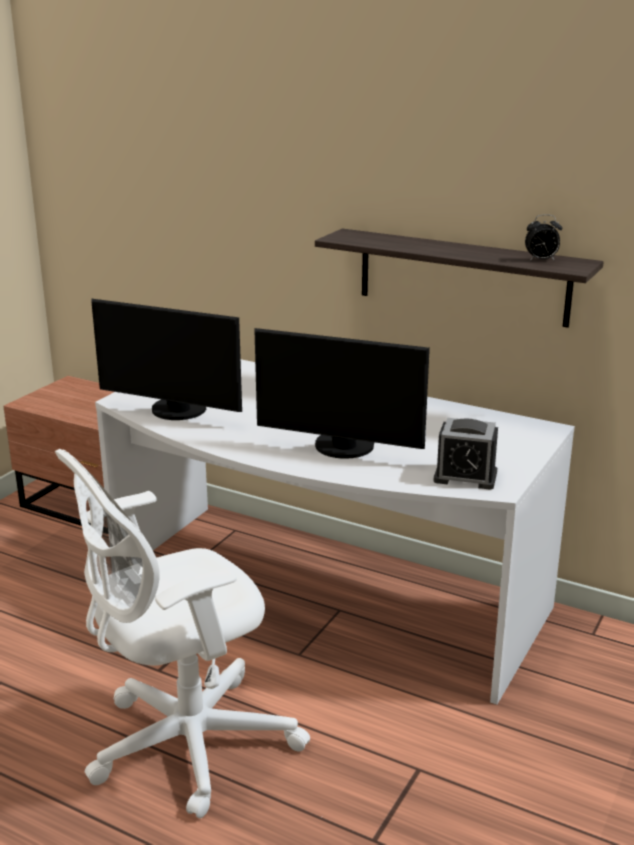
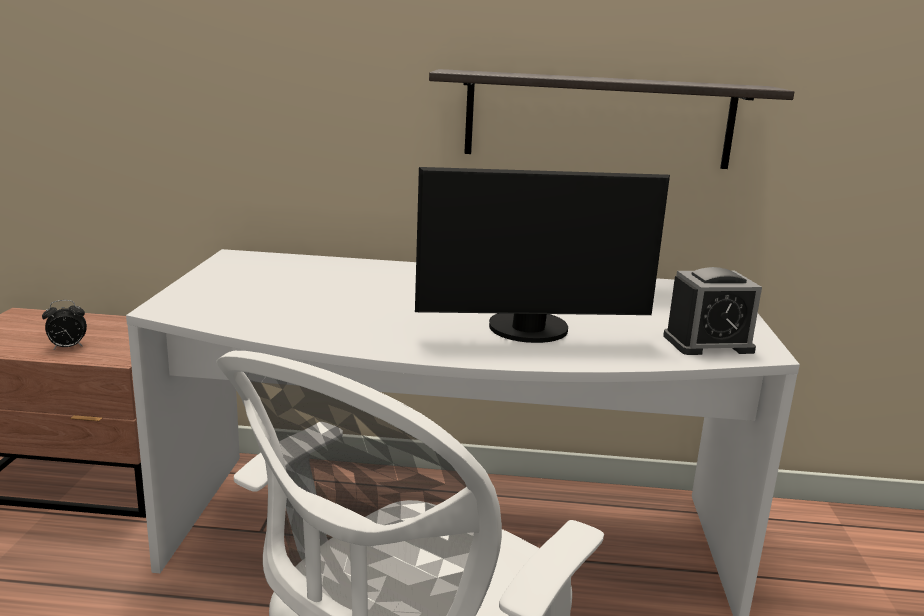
camera: 25 degrees left, 5 degrees down
monitor [91,299,242,420] -> none
alarm clock [525,214,562,261] -> alarm clock moved to [42,300,87,349]

